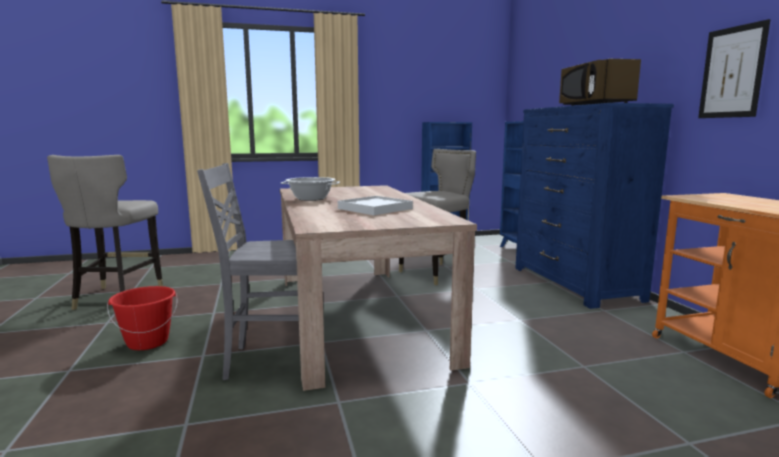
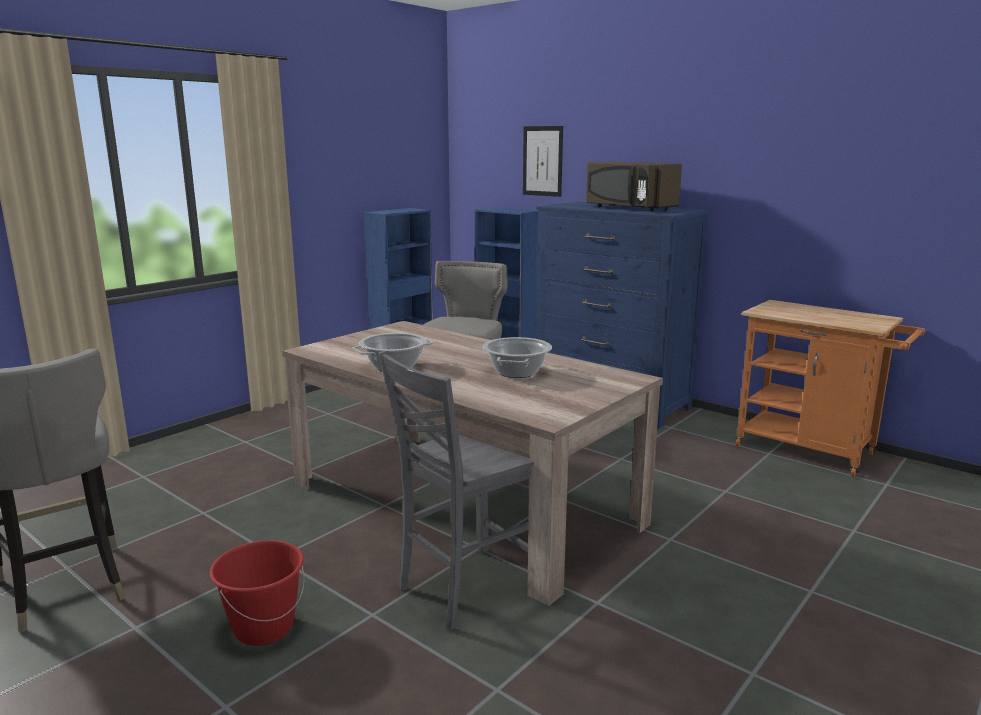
camera: 35 degrees left, 5 degrees up
white tray [338,196,413,215] -> cooking pot [483,337,552,378]
picture [698,19,771,118] -> picture moved to [523,126,563,197]

